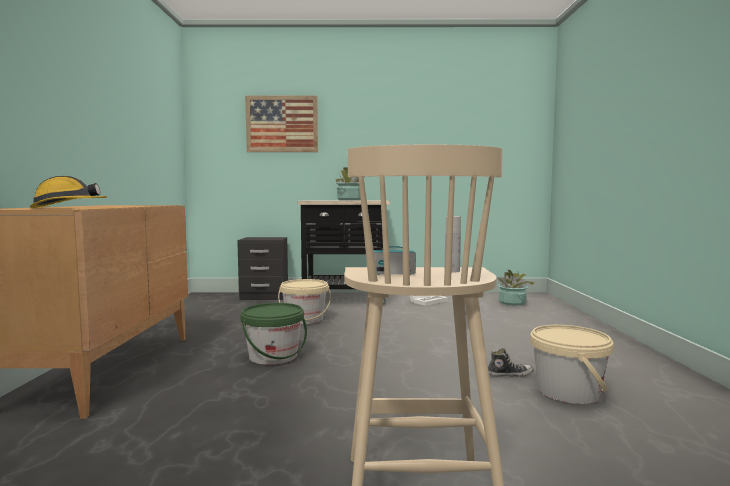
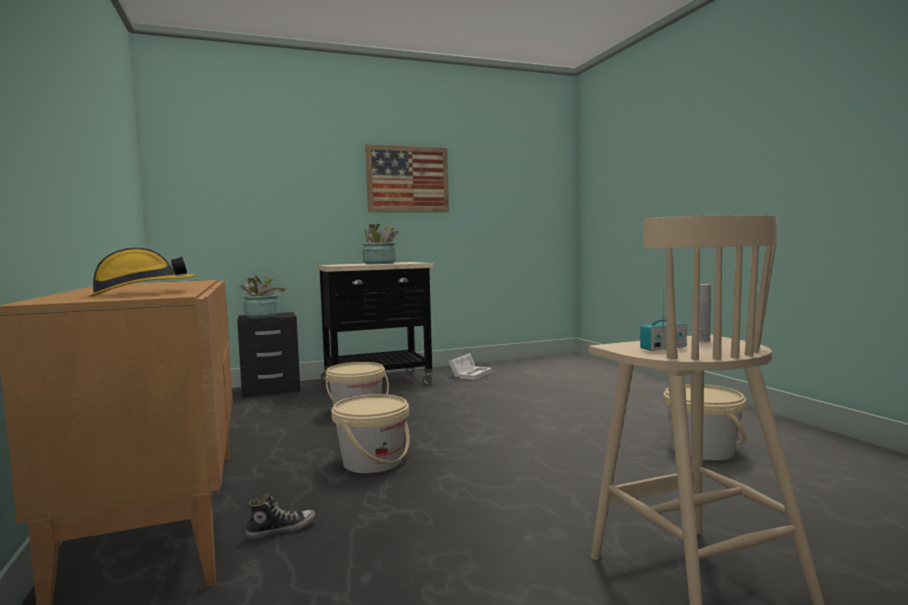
camera: 20 degrees left, 0 degrees up
green bucket [241,303,307,365] -> beige bucket [331,394,410,473]
picture [245,95,318,152] -> picture moved to [365,144,449,212]
shoe [488,348,534,377] -> shoe moved to [246,493,316,538]
potted plant [497,269,537,305] -> potted plant moved to [239,275,289,318]

